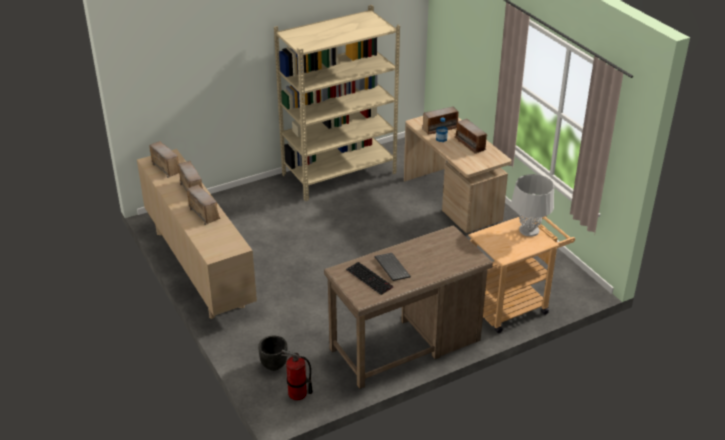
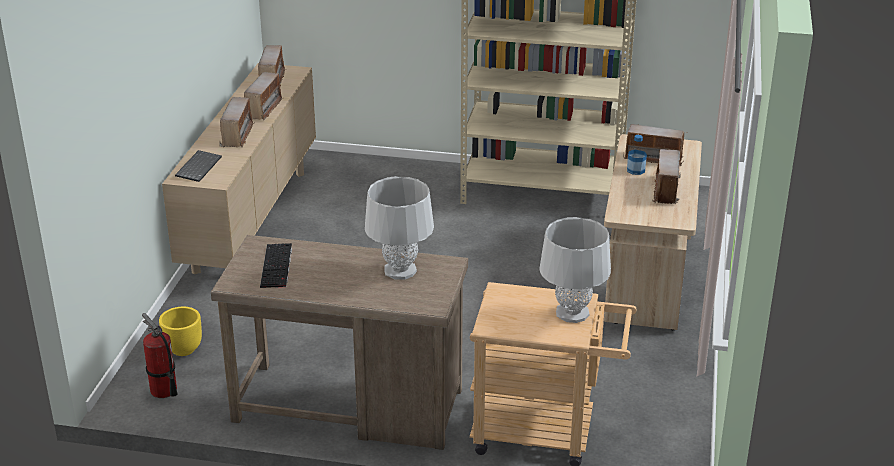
camera: 40 degrees right, 5 degrees down
black planter [258,336,288,371] -> yellow planter [159,307,202,356]
keyboard [375,253,411,281] -> keyboard moved to [175,150,222,182]
none -> grey table lamp [365,176,434,280]

